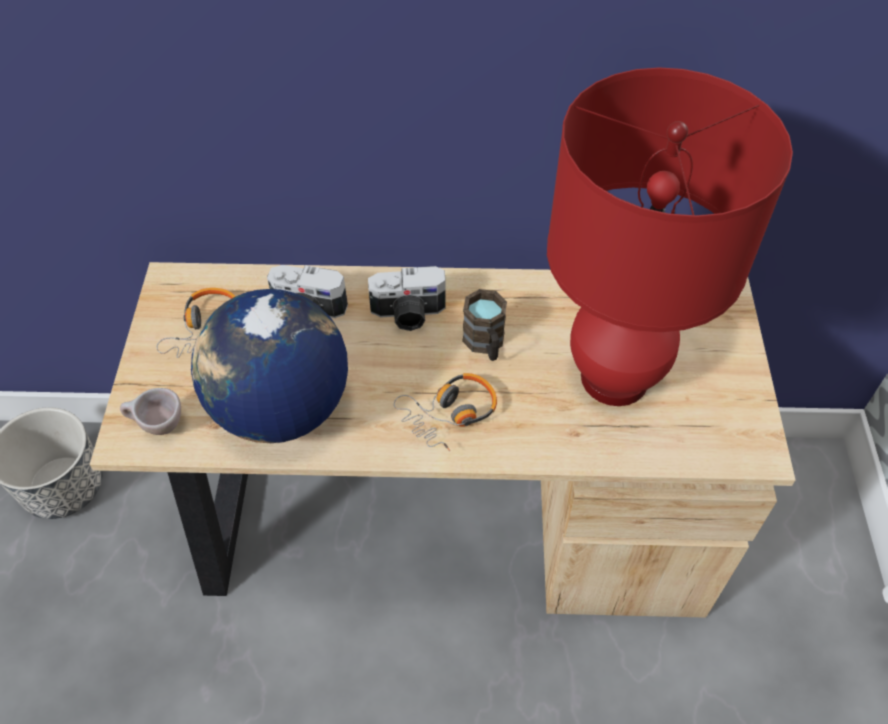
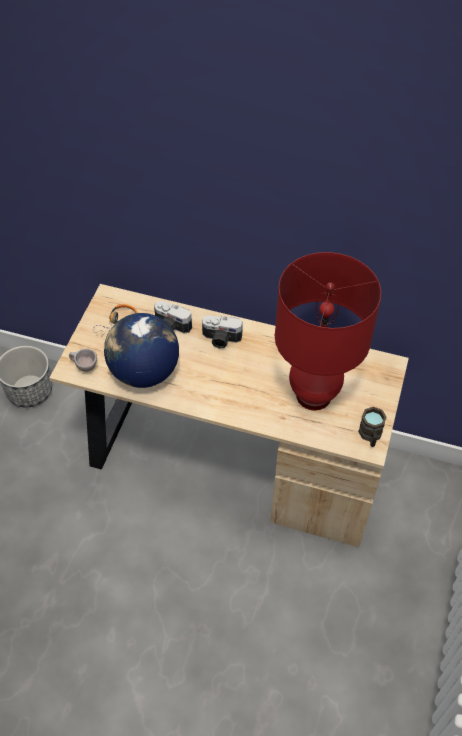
camera: 15 degrees right, 0 degrees up
headphones [394,373,497,451] -> none
brown mug [462,289,507,361] -> brown mug moved to [358,407,387,447]

